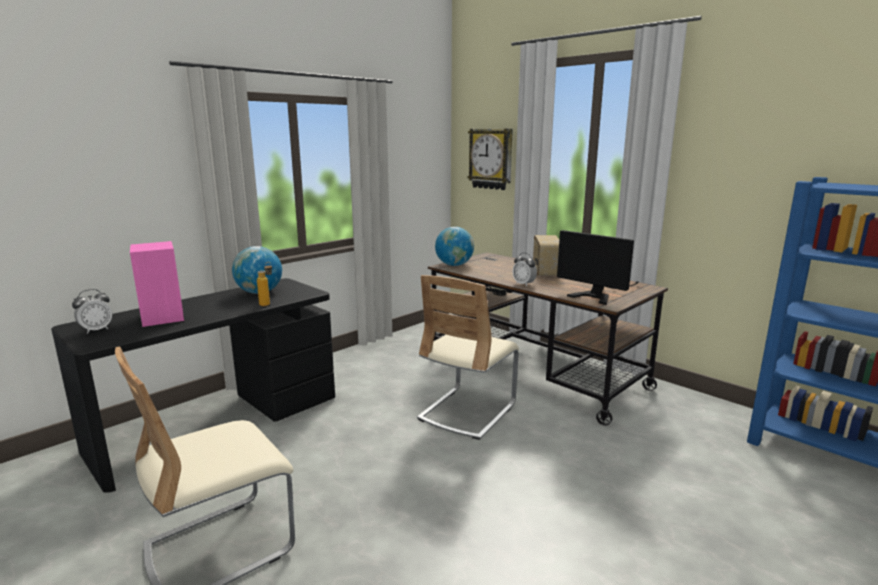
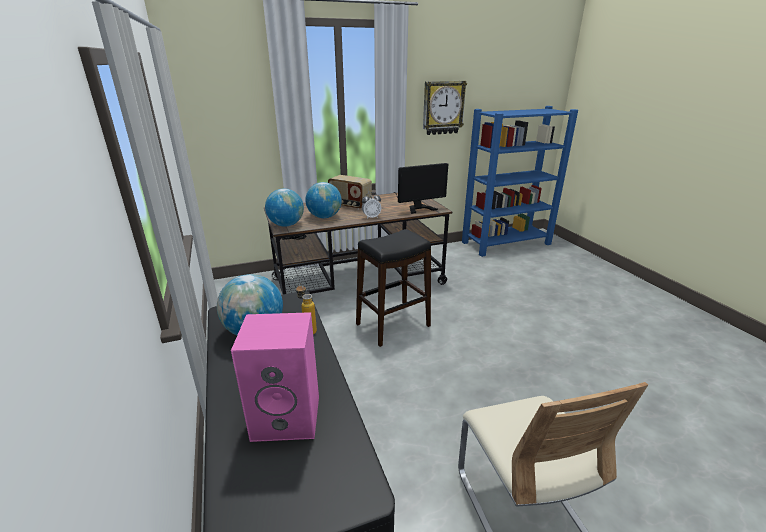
camera: 65 degrees left, 10 degrees up
alarm clock [72,289,112,334] -> none
beige chair [417,275,519,440] -> black stool [356,229,431,347]
wall clock [467,129,513,190] -> wall clock moved to [423,81,467,135]
none -> globe [305,182,342,218]

